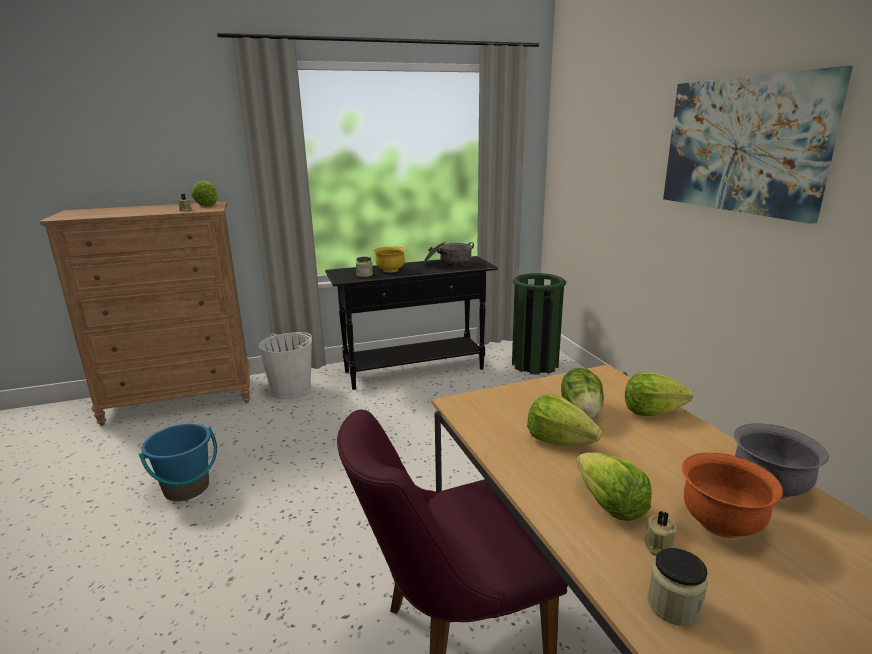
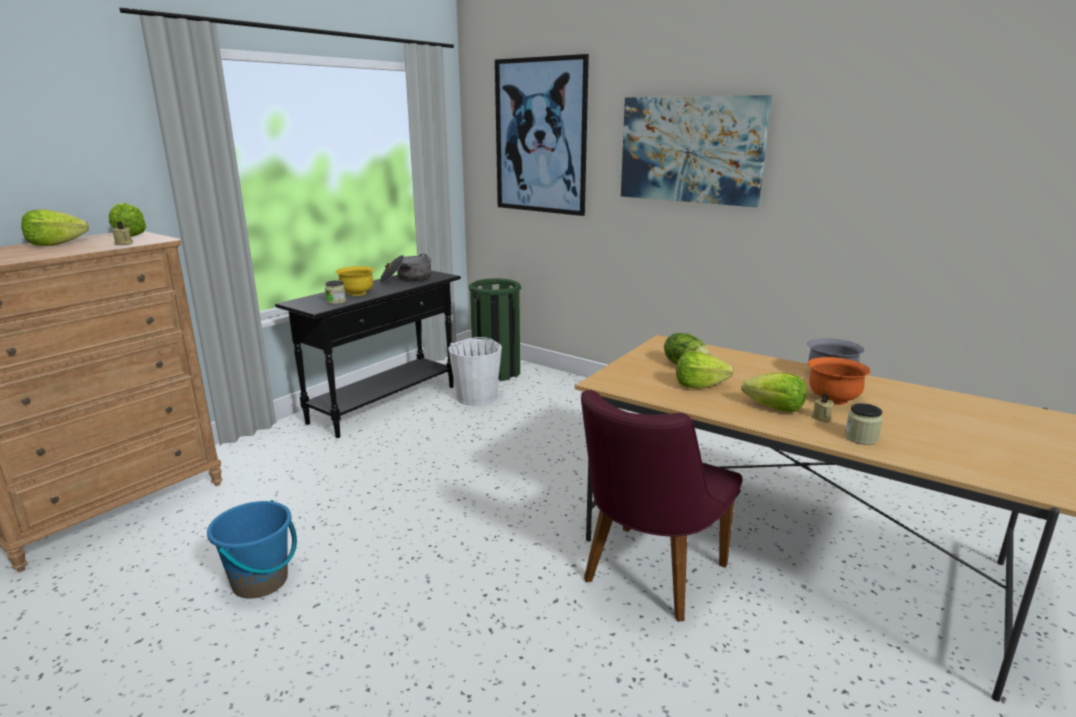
camera: 35 degrees left, 0 degrees up
white bucket [258,332,312,399] -> white bucket moved to [448,337,502,406]
lettuce [625,372,693,416] -> lettuce moved to [21,209,89,246]
none -> picture [495,54,589,216]

